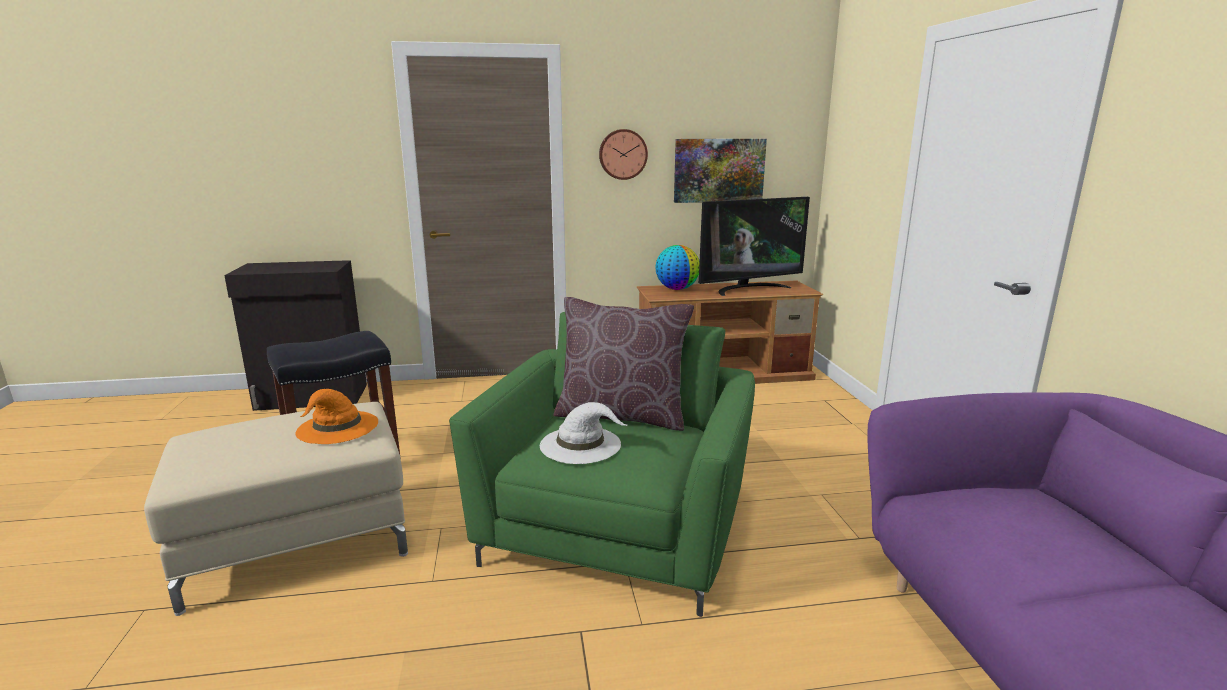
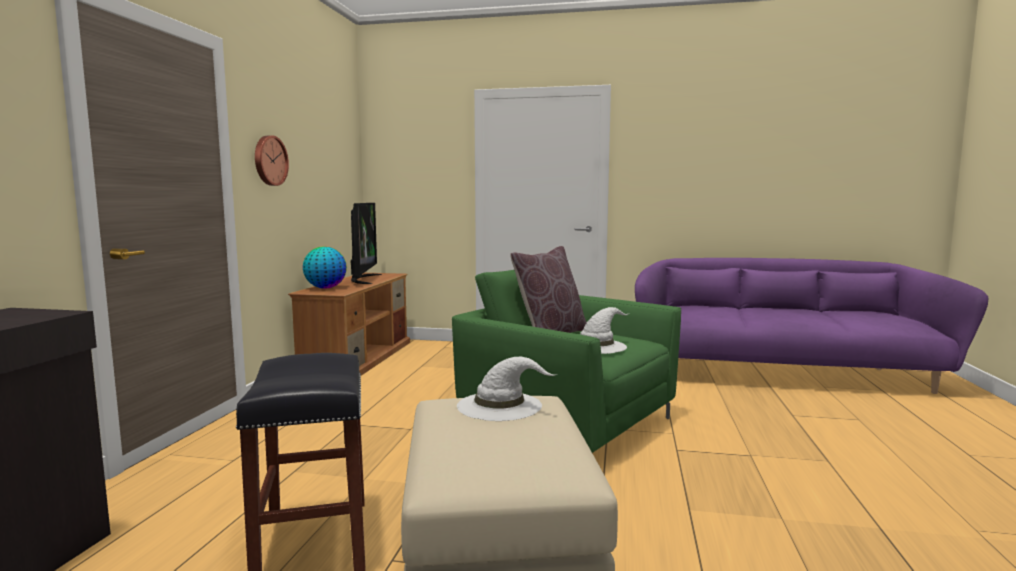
camera: 70 degrees left, 10 degrees down
orange hat [295,389,378,444] -> white hat [457,356,558,421]
picture [674,139,767,203] -> none

